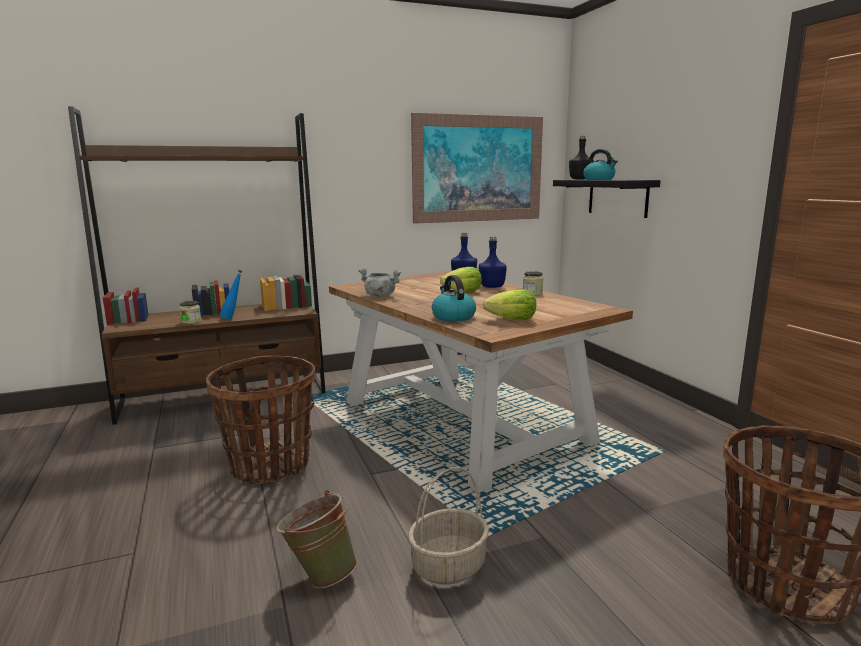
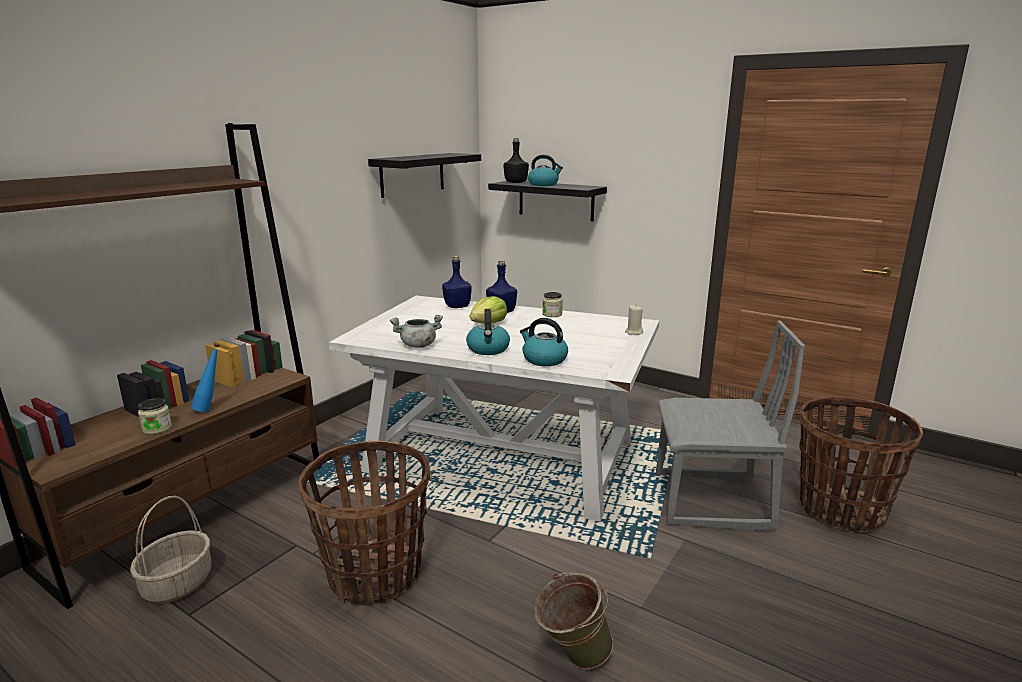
camera: 35 degrees left, 5 degrees up
brown dining table [329,271,633,493] -> white dining table [329,296,659,522]
basket [408,467,489,585] -> basket moved to [130,496,211,603]
picture [411,113,543,224] -> black shelf [368,153,481,198]
lettuce [483,289,536,320] -> none
none -> kettle [466,309,510,355]
none -> beige candle [625,305,643,335]
none -> grey chair [656,320,805,531]

